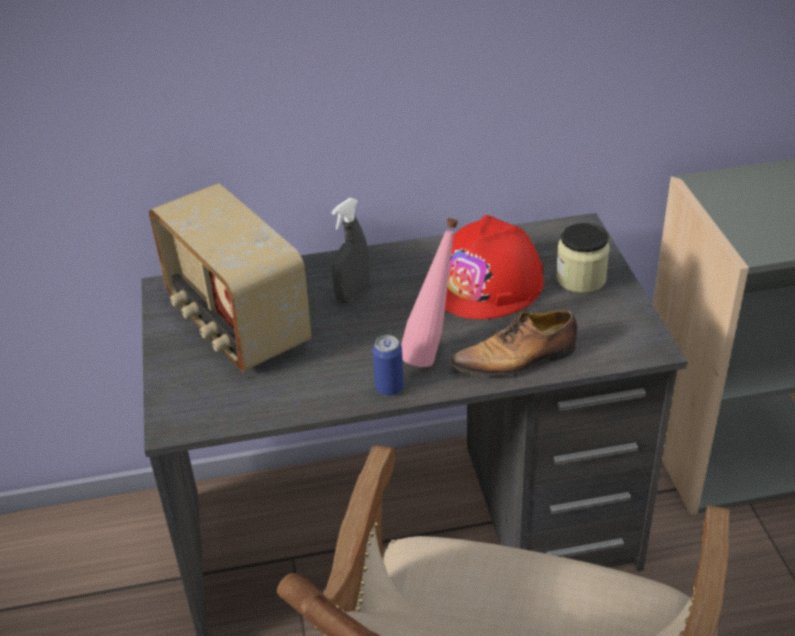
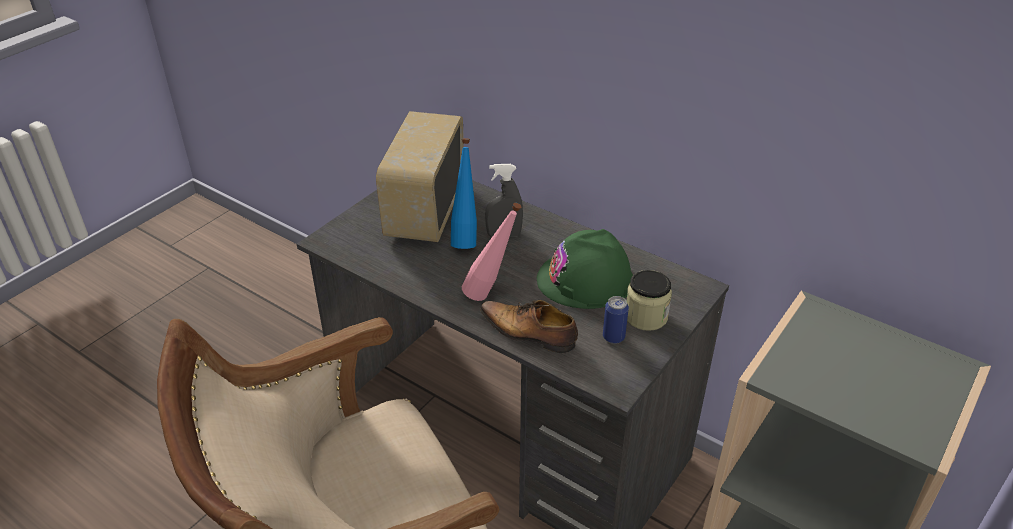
camera: 45 degrees right, 0 degrees up
can [373,335,404,396] -> can moved to [603,296,629,344]
red hard hat [445,215,544,319] -> green hard hat [537,229,633,309]
none -> blue bottle [451,138,477,249]

